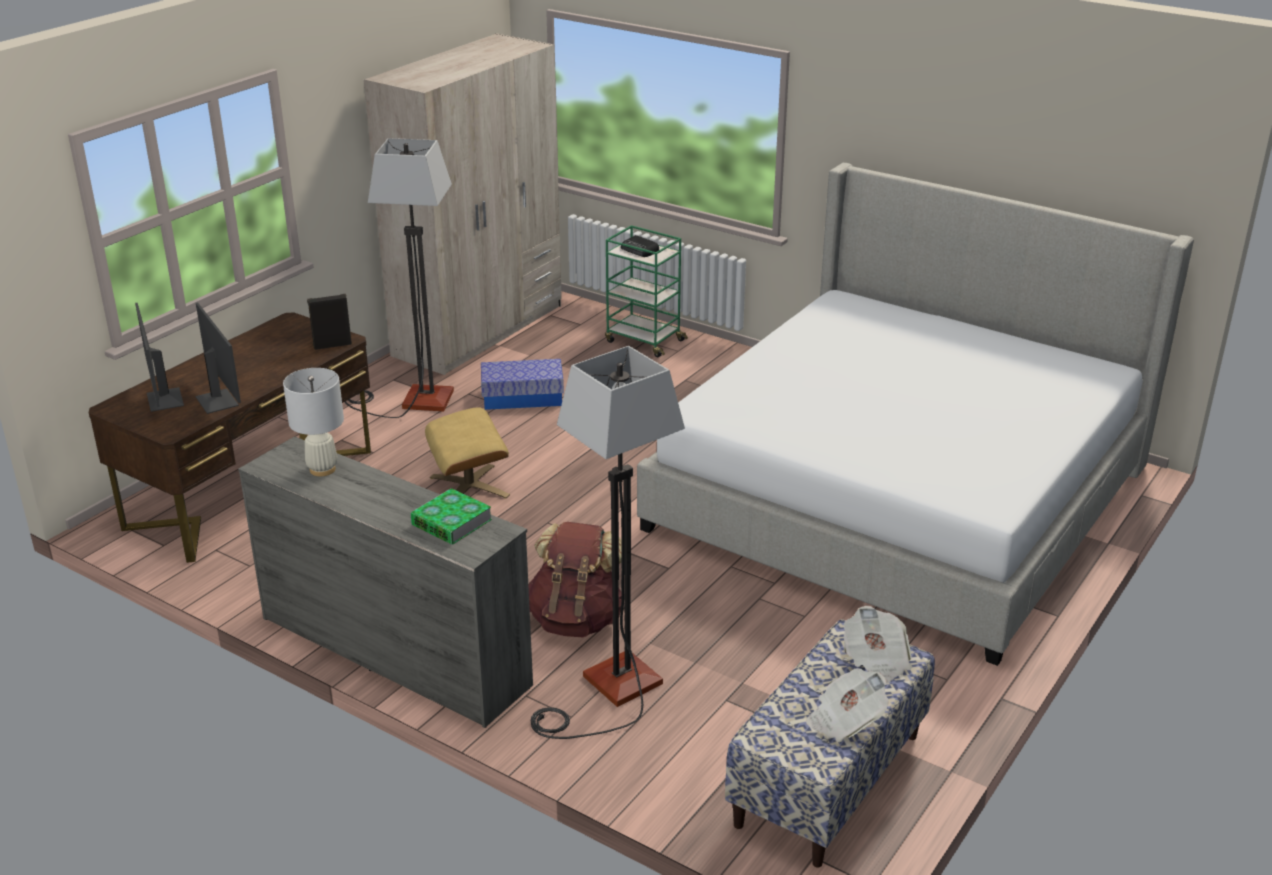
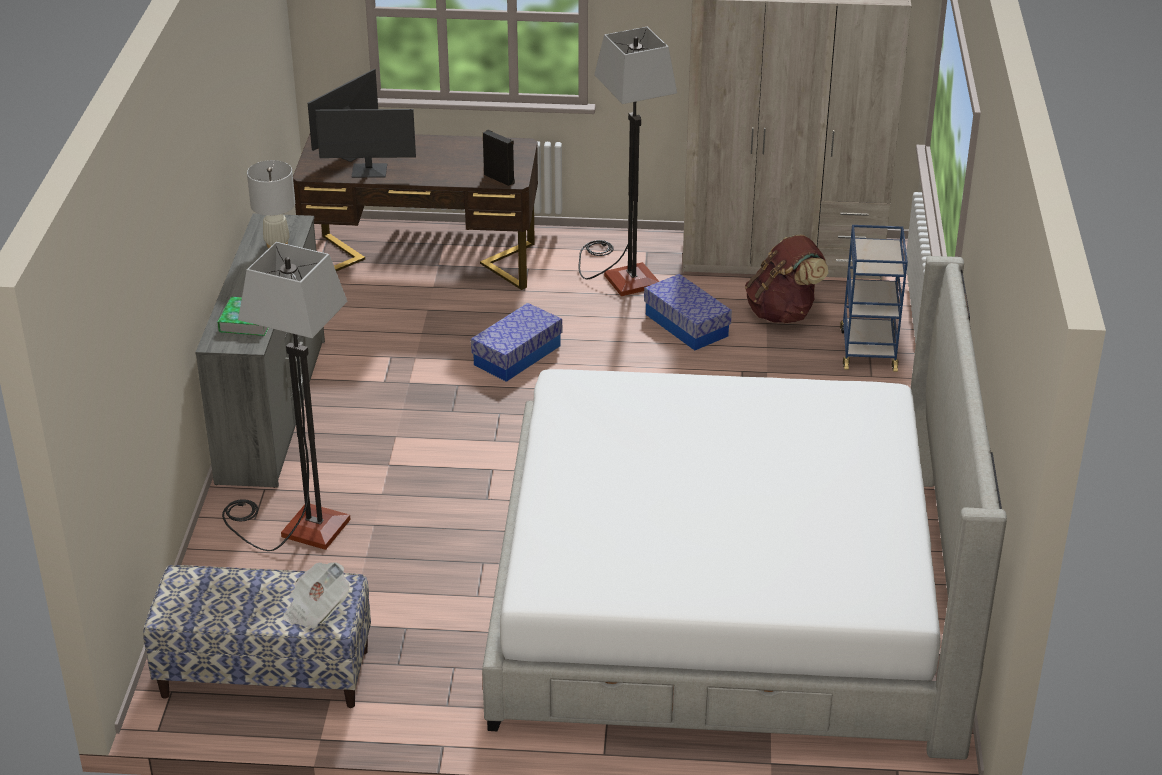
camera: 60 degrees right, 5 degrees up
monitor [195,302,241,414] -> monitor turned 60 degrees clockwise [315,109,416,178]
beige ottoman [425,407,510,499] -> storage box [471,303,562,382]
brown backpack [528,522,625,637] -> brown backpack moved to [745,235,829,323]
green cart [605,225,688,357] -> blue cart [840,225,908,372]
radio [621,235,659,257] -> none
newspaper [806,668,889,743] -> none

